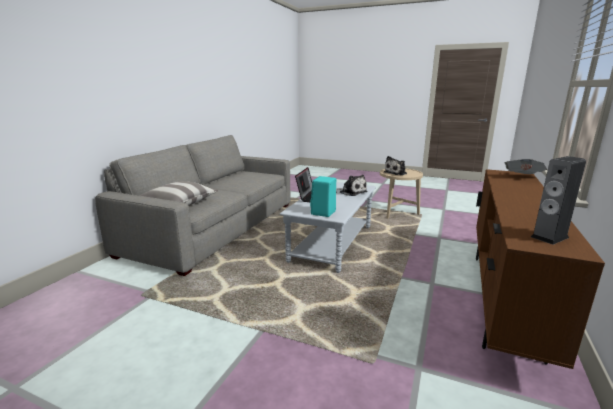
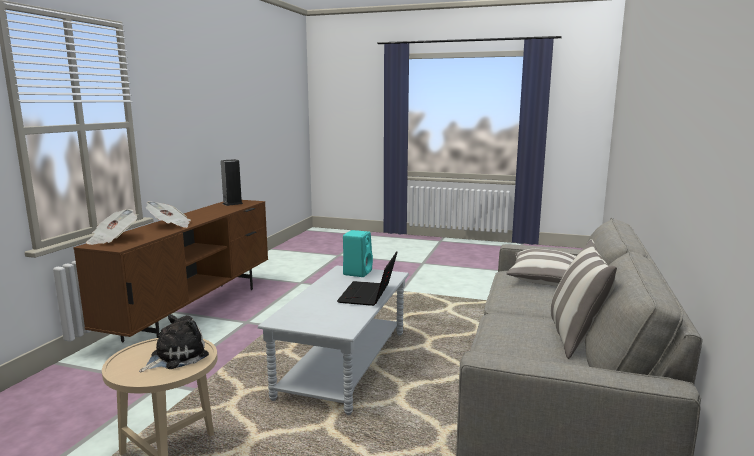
camera: 175 degrees right, 5 degrees down
plush toy [339,175,367,196] -> none
none -> newspaper [146,201,191,228]
none -> pillow [551,239,617,359]

